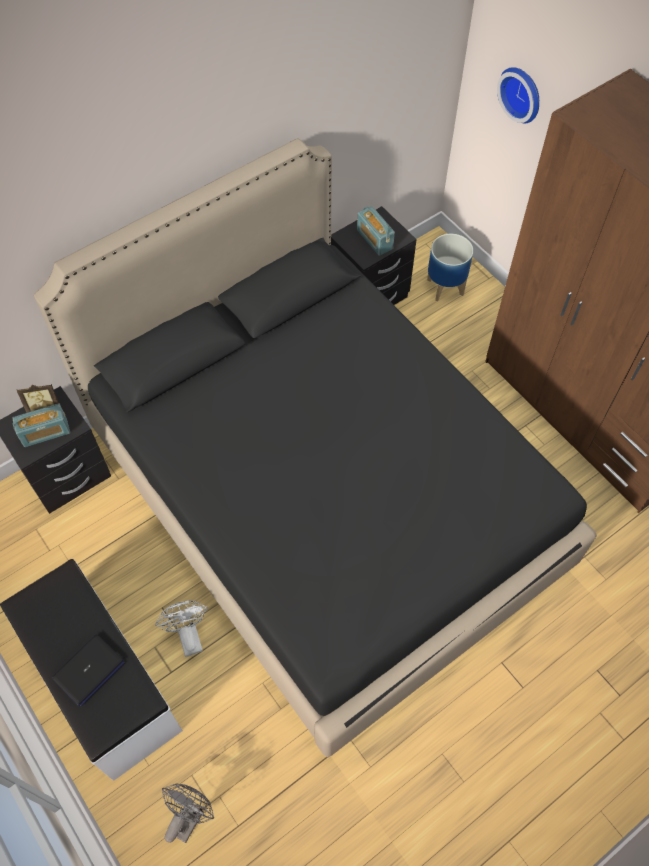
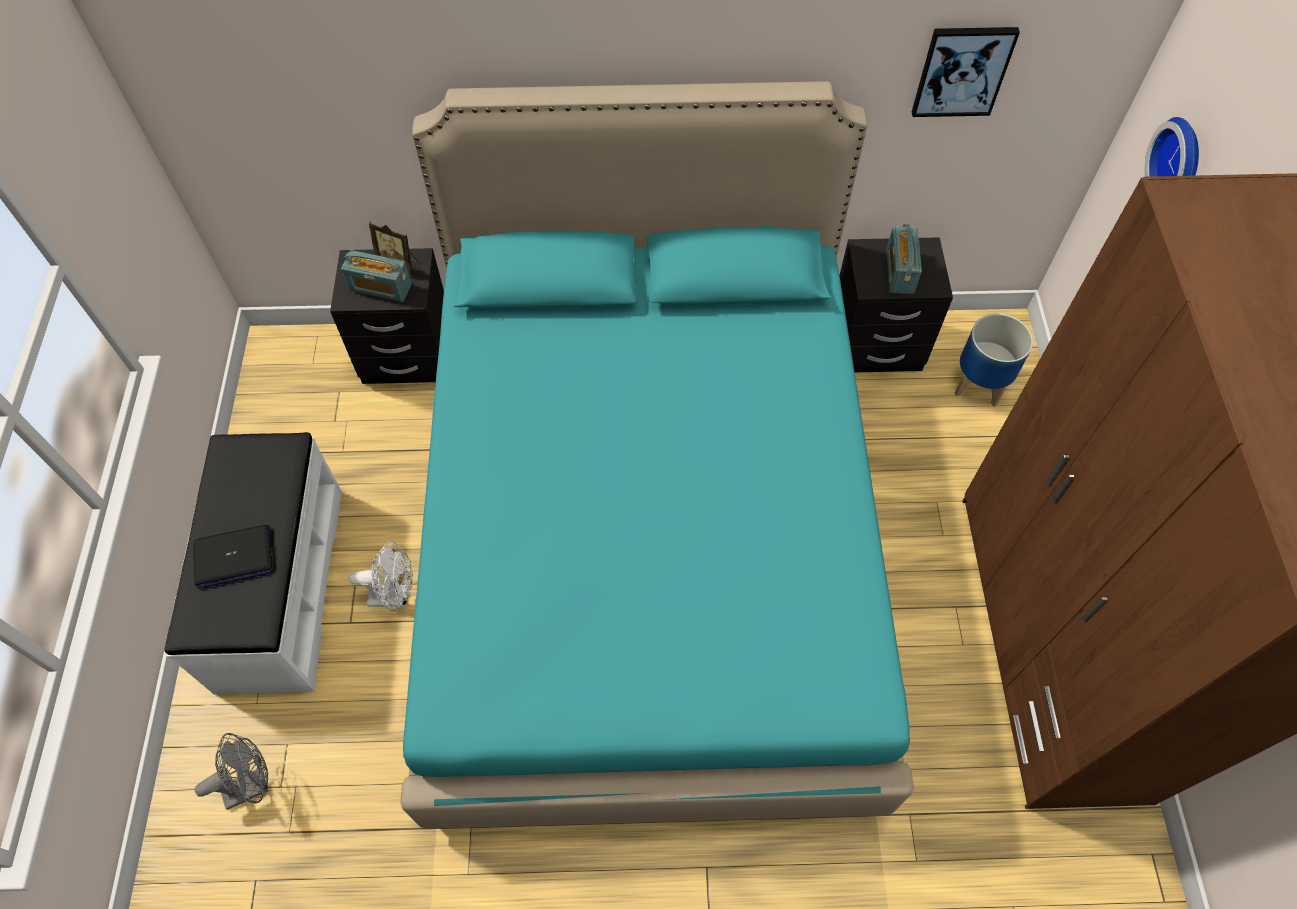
camera: 35 degrees right, 0 degrees up
black bed [34,138,597,757] -> turquoise bed [400,81,914,829]
white fan [155,601,208,657] -> white fan turned 75 degrees clockwise [349,541,413,611]
none -> picture [912,27,1020,117]

